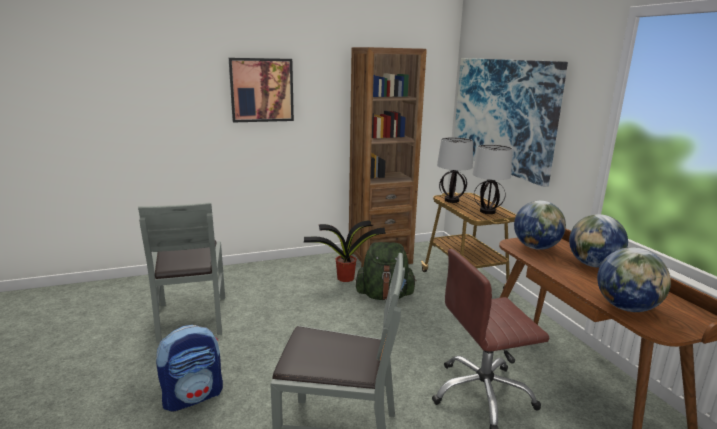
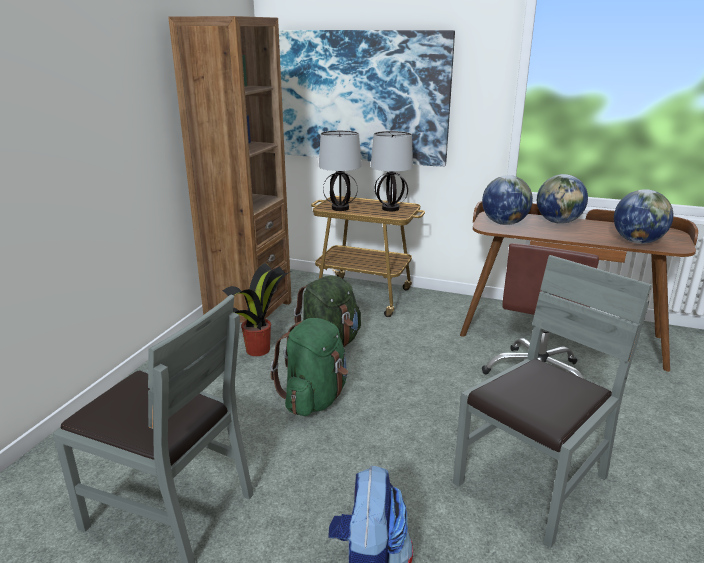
camera: 50 degrees left, 5 degrees up
picture [229,58,294,122] -> none
none -> green backpack [270,318,348,416]

